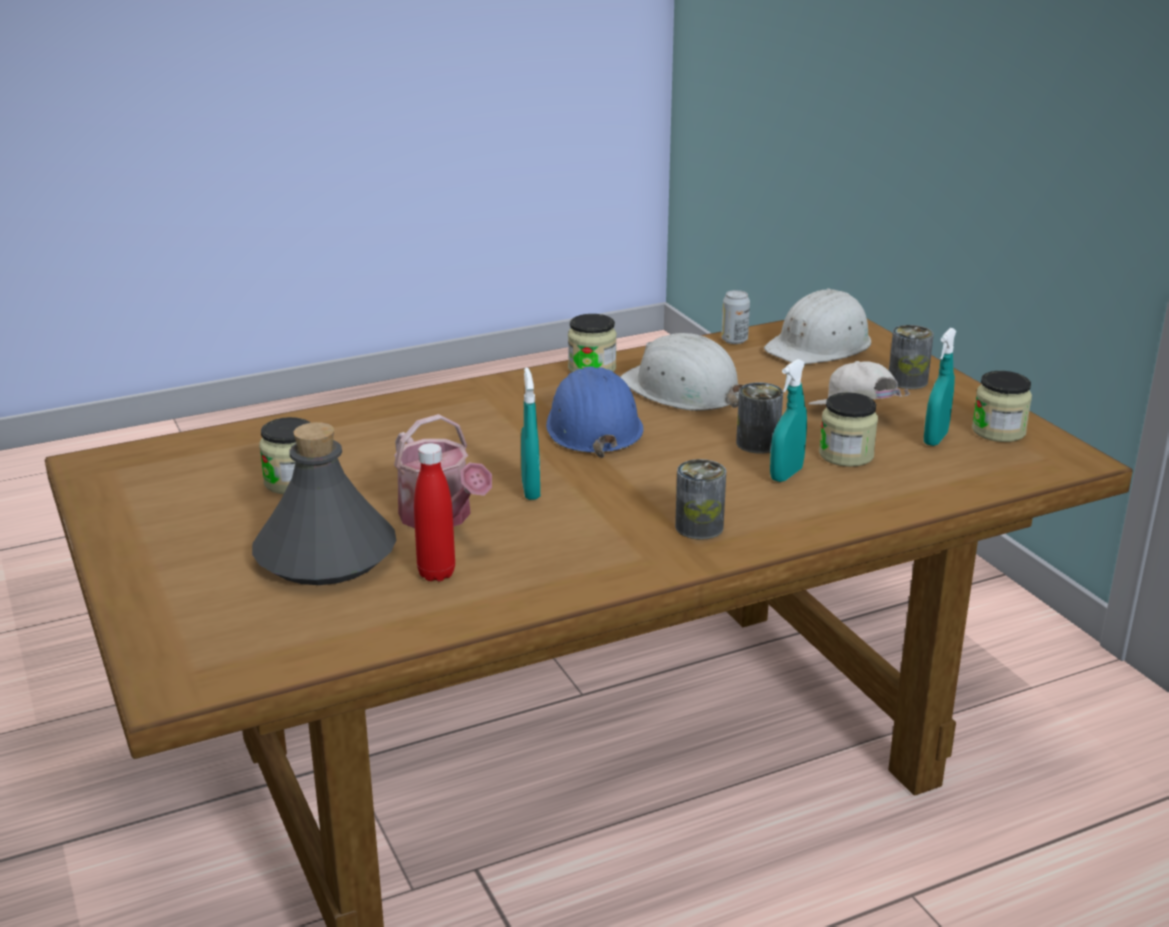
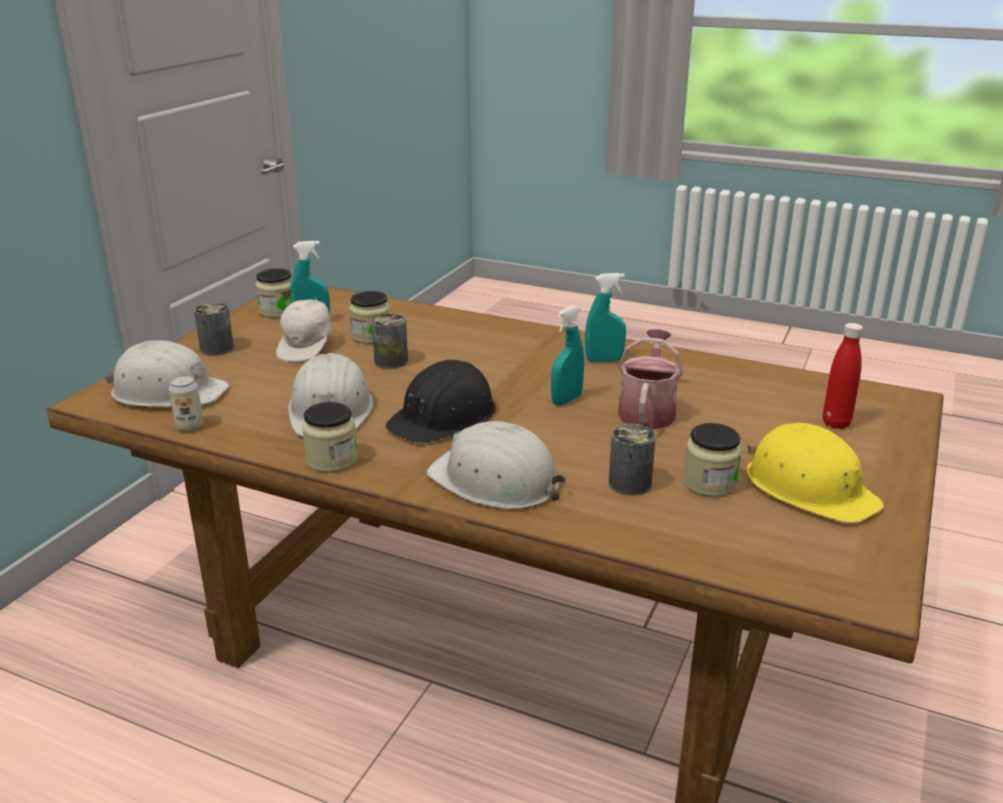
camera: 130 degrees left, 0 degrees up
grey bottle [252,422,396,585] -> none
red bottle [414,443,455,581] -> red bottle moved to [822,323,863,429]
blue hard hat [546,367,644,458] -> black hard hat [385,360,496,443]
can [675,459,726,540] -> can moved to [609,424,656,496]
turquoise spray bottle [770,359,807,482] -> turquoise spray bottle moved to [585,273,626,362]
none -> white hard hat [426,421,567,510]
none -> yellow hard hat [746,423,884,523]

